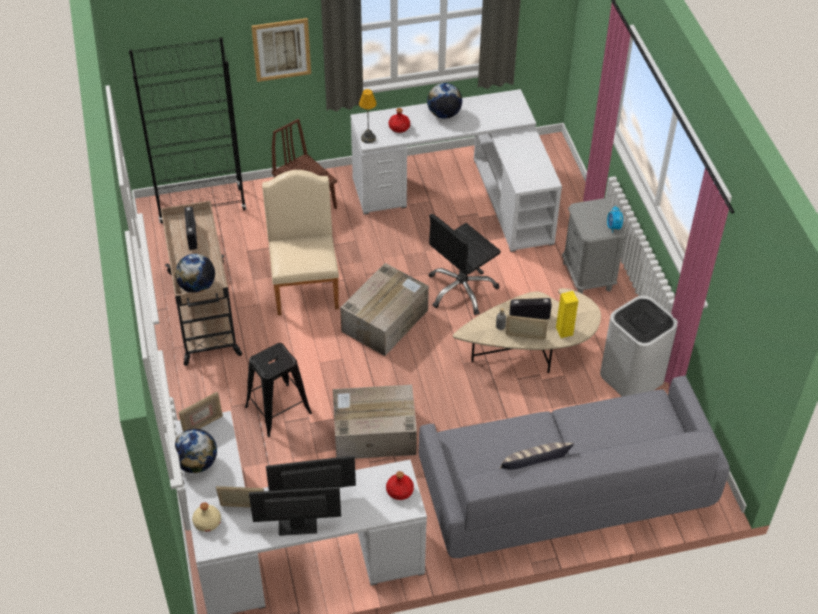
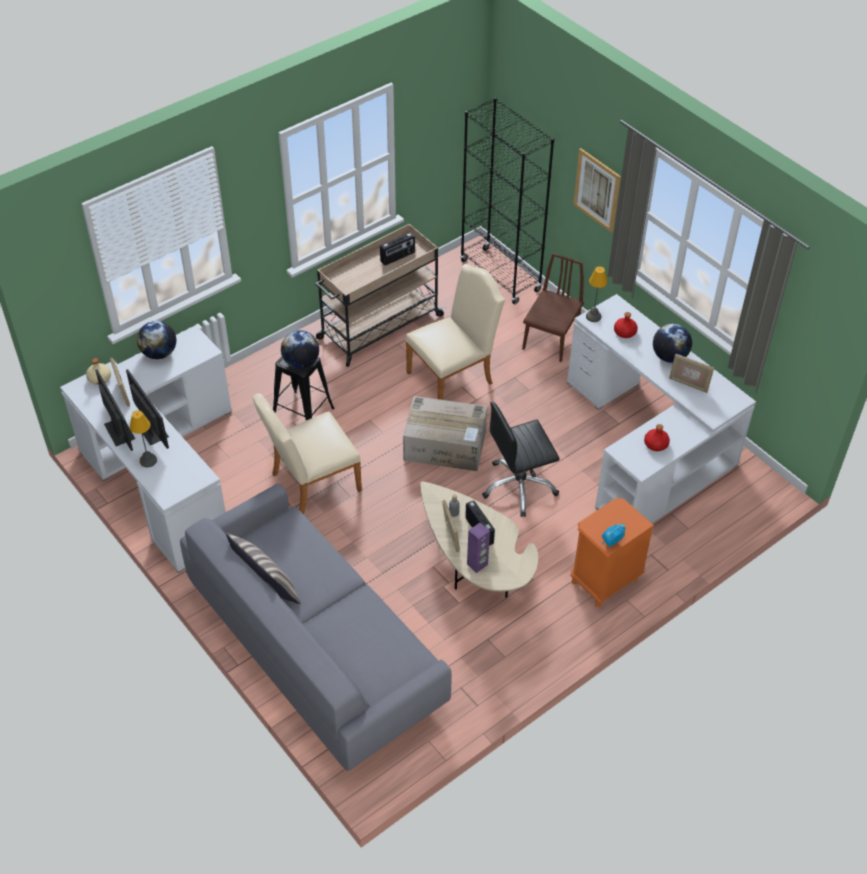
camera: 65 degrees right, 0 degrees up
globe [175,254,215,292] -> globe moved to [281,330,319,369]
picture frame [179,392,223,432] -> picture frame moved to [669,354,714,393]
cardboard box [333,385,417,459] -> beige chair [253,393,362,514]
red bottle [386,471,414,500] -> red bottle moved to [644,424,670,451]
black office chair [429,214,501,315] -> black office chair turned 45 degrees counterclockwise [482,402,560,517]
yellow speaker [556,291,578,338] -> purple speaker [467,523,490,573]
grey nightstand [562,198,626,294] -> orange nightstand [571,498,654,607]
white trash can [600,296,678,397] -> none
none -> table lamp [130,410,157,467]

